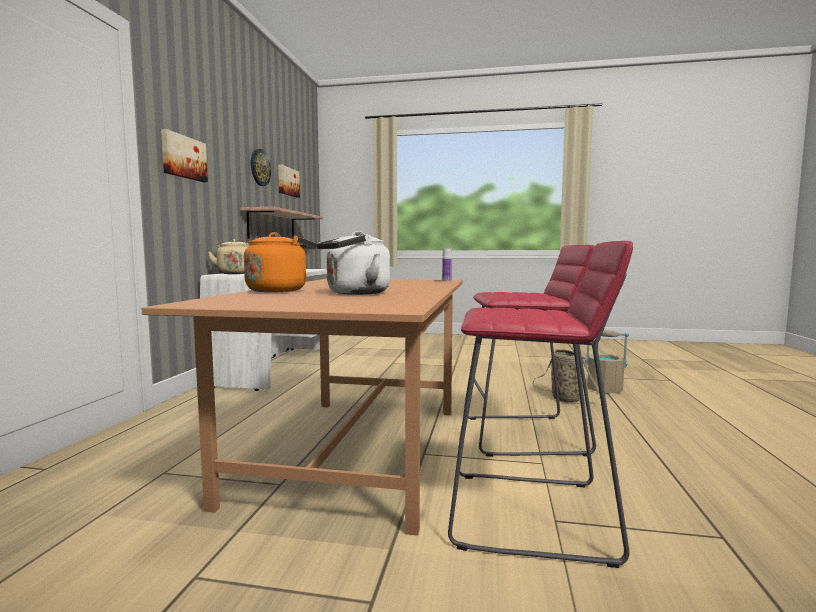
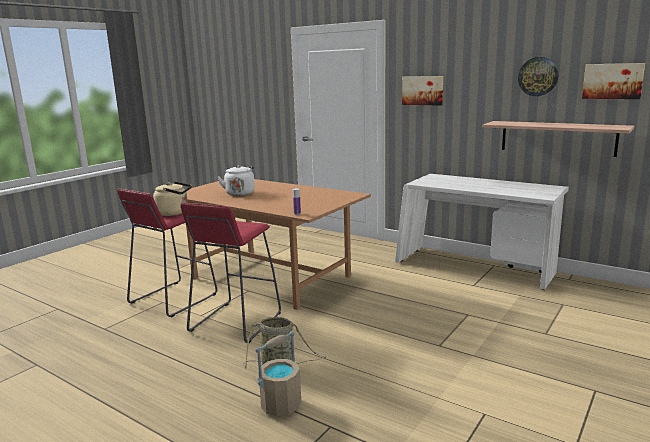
camera: 115 degrees right, 10 degrees up
beige kettle [208,239,250,274] -> beige kettle moved to [153,181,192,216]
orange kettle [244,232,317,292] -> none

